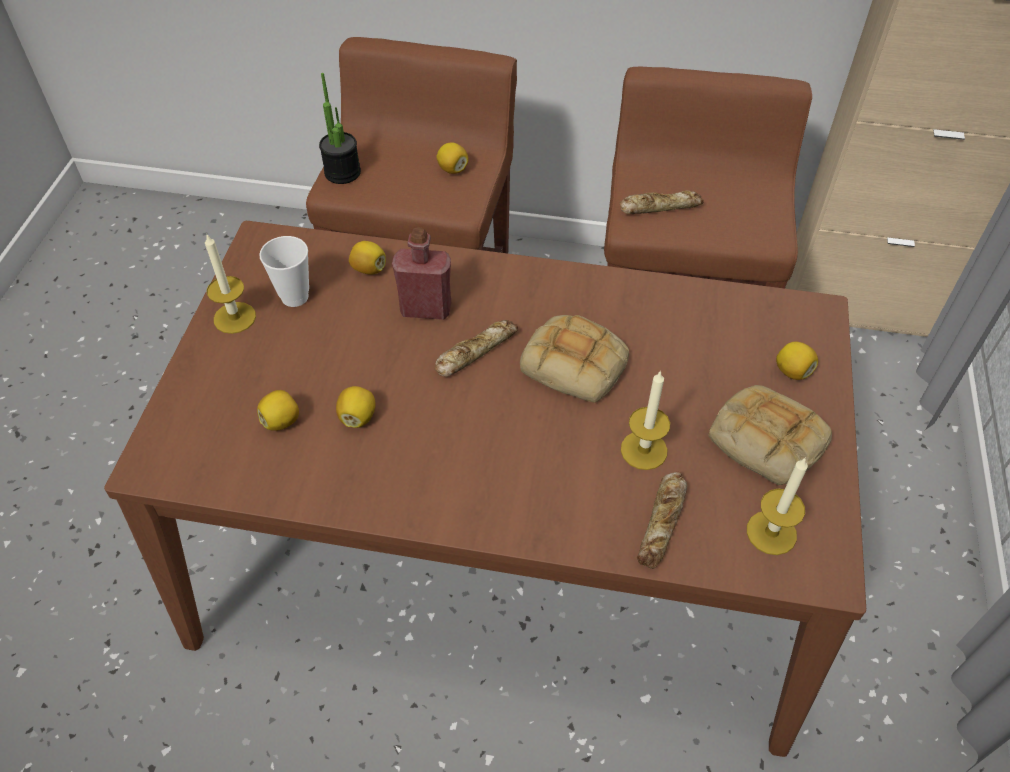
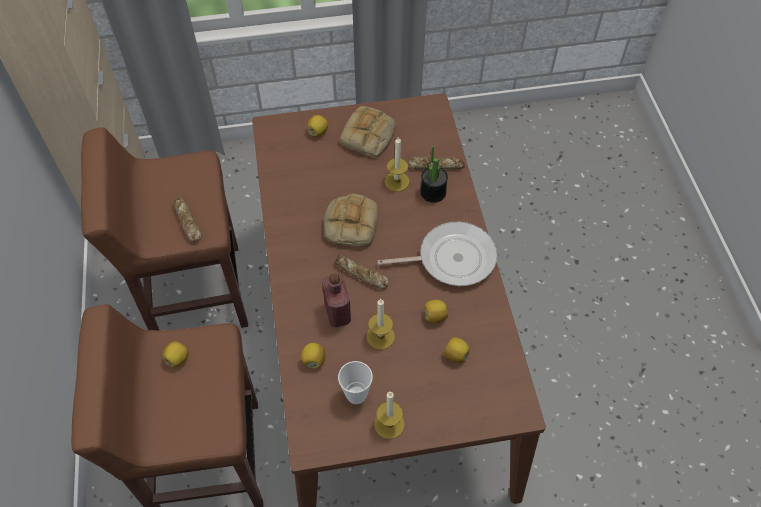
camera: 110 degrees left, 5 degrees up
potted plant [319,73,361,184] -> potted plant moved to [420,146,448,203]
candle [747,457,808,555] -> candle moved to [366,299,395,350]
none -> frying pan [378,222,497,286]

